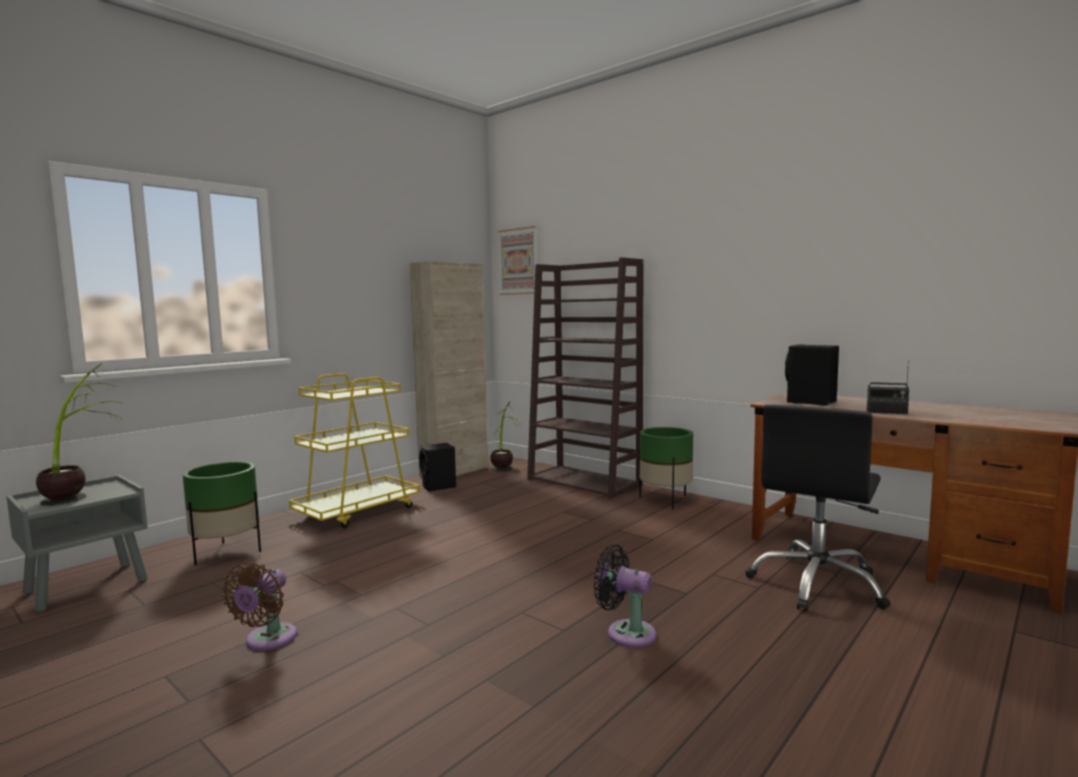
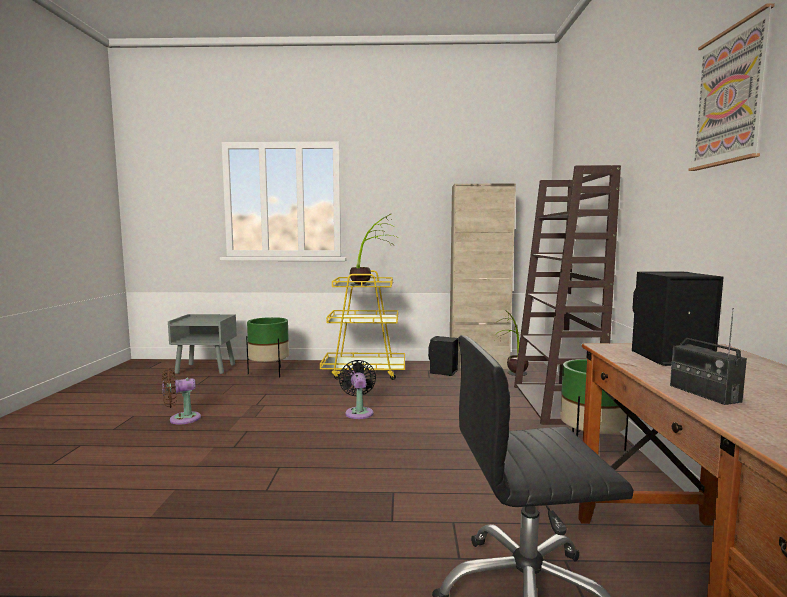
camera: 50 degrees right, 0 degrees up
potted plant [36,363,124,506] -> potted plant moved to [350,214,396,286]
picture [498,226,536,295] -> picture moved to [688,3,775,171]
black fan [594,544,656,648] -> black fan moved to [339,360,376,419]

